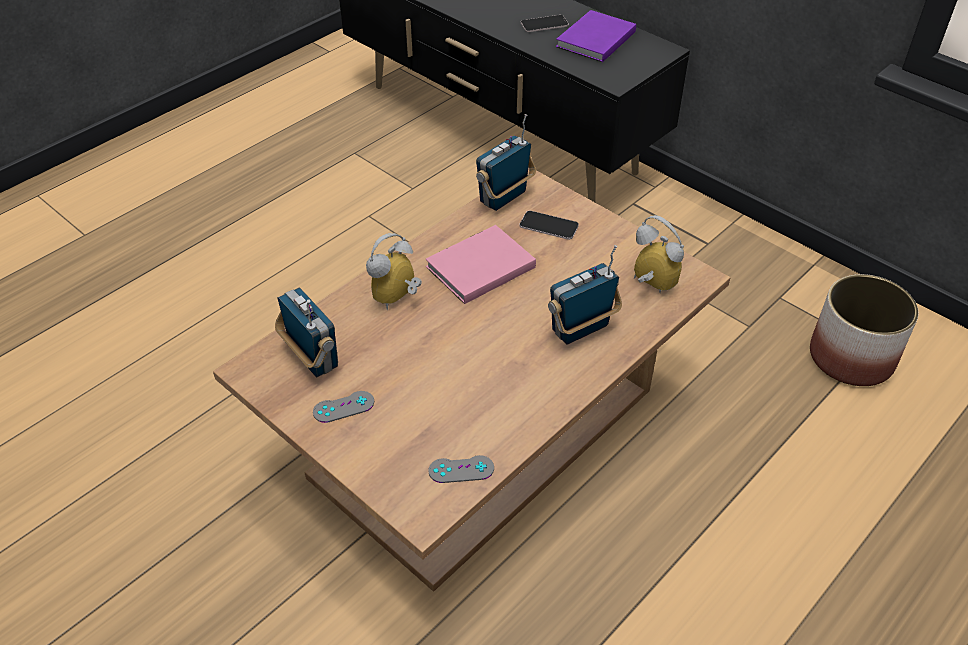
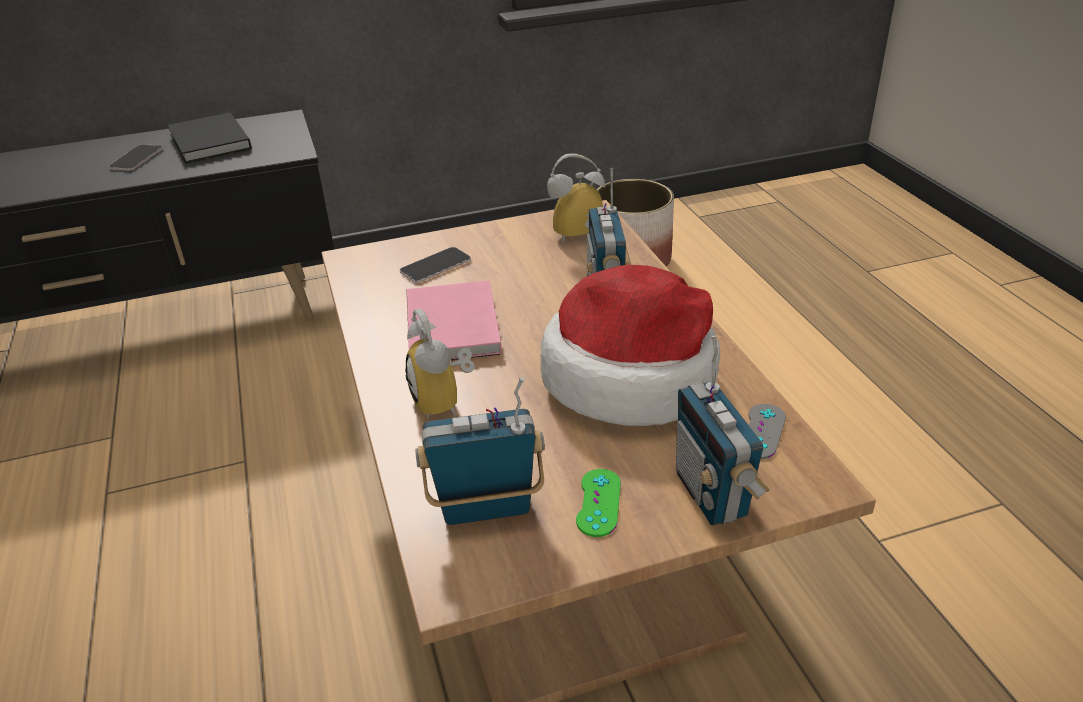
camera: 60 degrees left, 10 degrees down
grey game controller [313,391,374,423] -> green game controller [576,469,621,537]
radio [476,114,536,211] -> radio moved to [676,336,770,525]
purple book [556,10,636,62] -> black book [167,112,252,164]
none -> hat [540,265,720,426]

